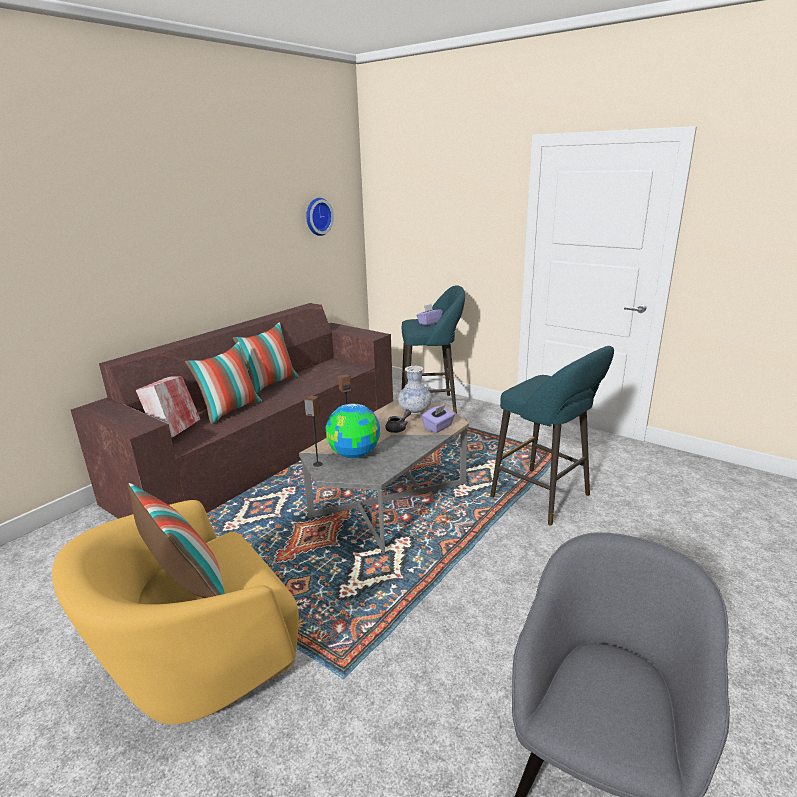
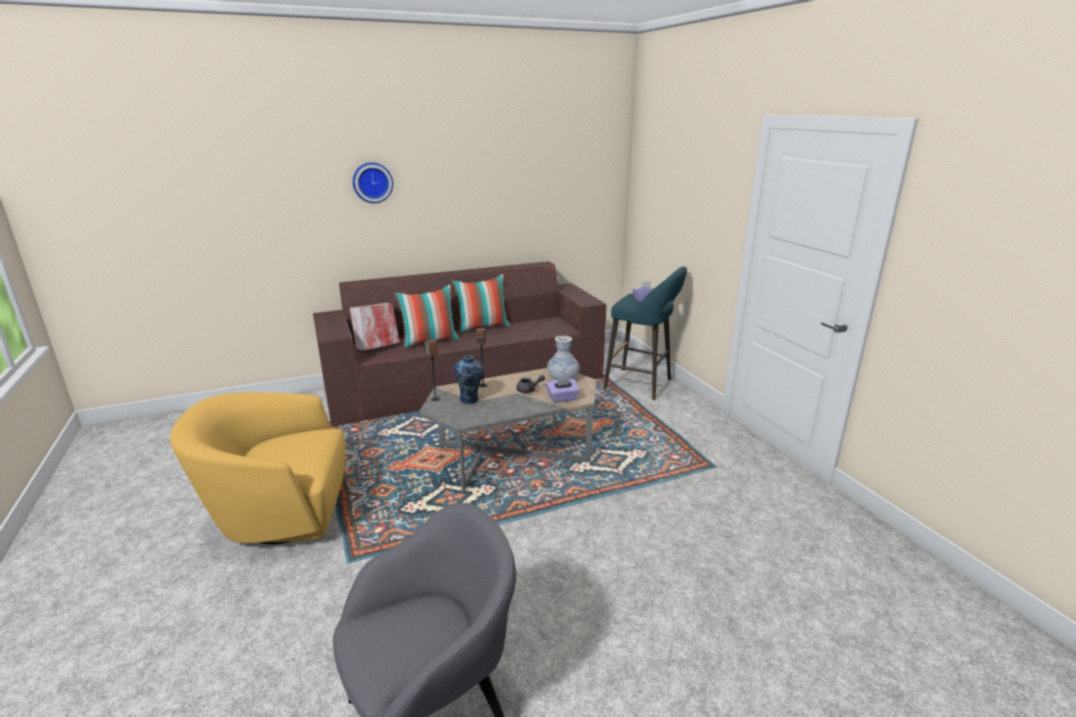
camera: 30 degrees right, 0 degrees up
pillow [128,483,225,598] -> none
wall clock [306,198,334,236] -> wall clock moved to [353,162,393,203]
globe [326,404,380,458] -> vase [454,355,484,404]
turquoise stool [490,346,614,525] -> none

